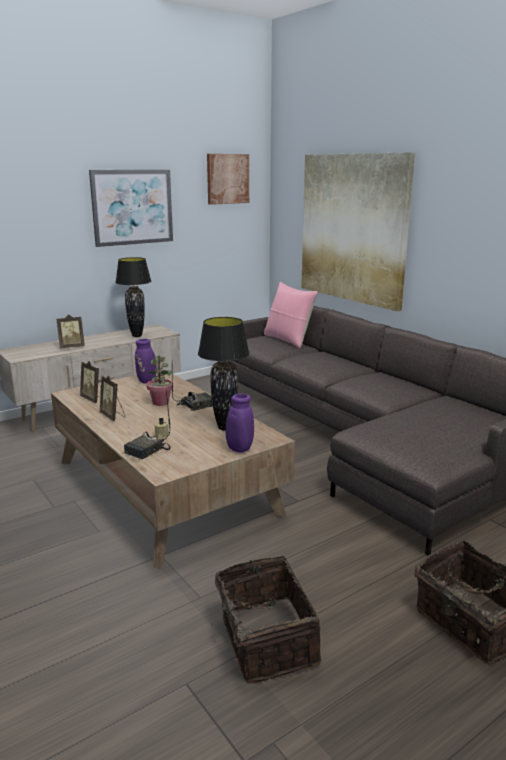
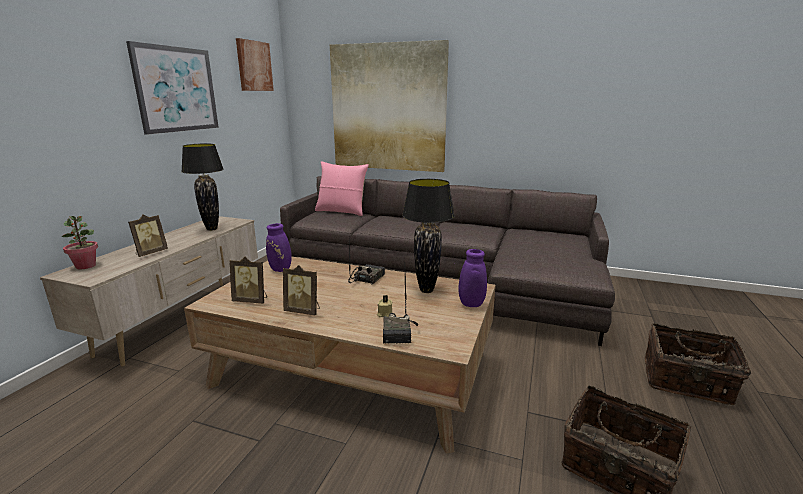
camera: 35 degrees left, 0 degrees up
potted plant [147,356,172,406] -> potted plant moved to [62,216,98,269]

